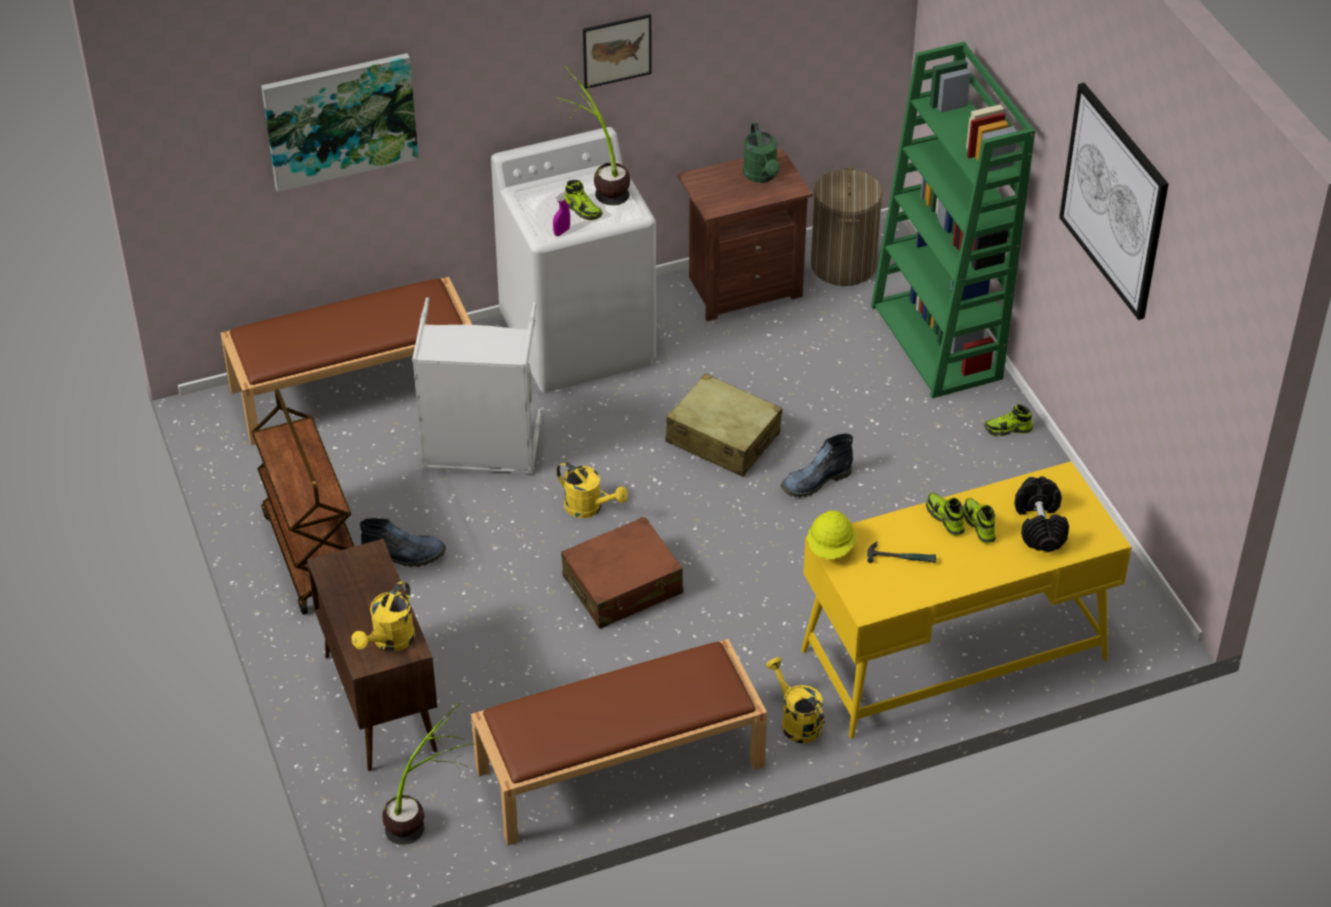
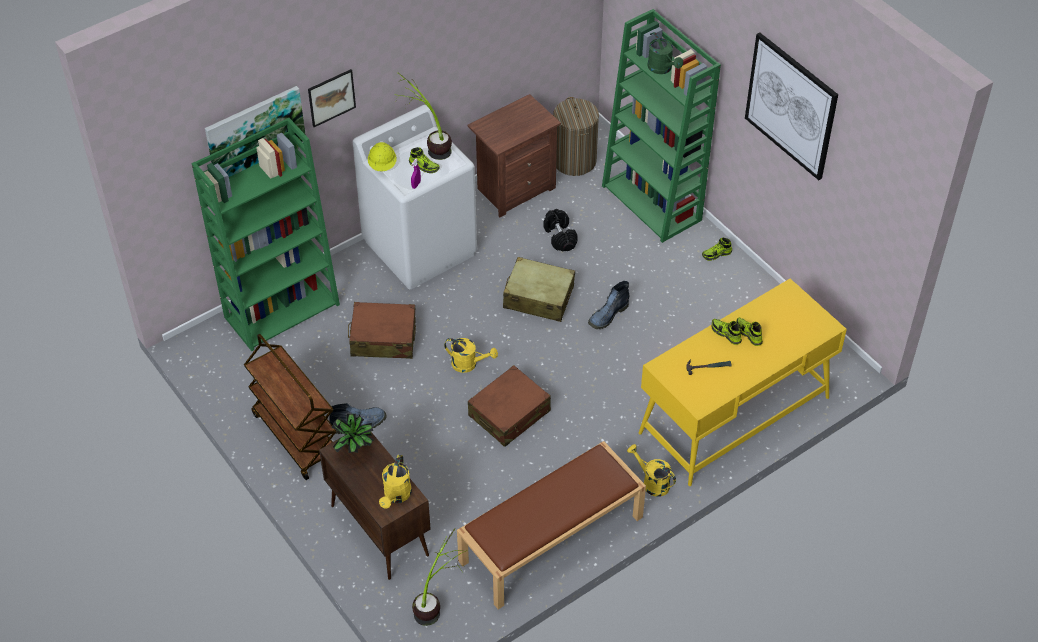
camera: 15 degrees left, 5 degrees up
brown bench [220,277,472,445] -> green bookcase [192,118,340,351]
grey laundry basket [412,297,542,474] -> brown suitcase [348,302,416,359]
picture [583,14,652,89] -> picture moved to [308,69,356,127]
green watering can [743,123,780,183] -> green watering can moved to [647,32,683,74]
yellow hard hat [807,510,855,559] -> yellow hard hat moved to [368,142,397,171]
black dumbbell [1014,476,1069,552] -> black dumbbell moved to [543,209,578,251]
none -> potted plant [331,414,374,453]

